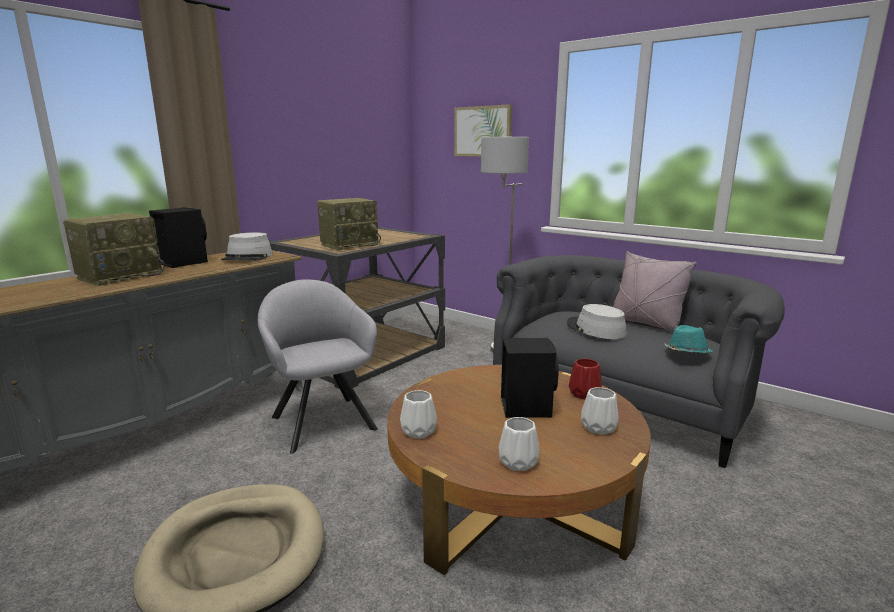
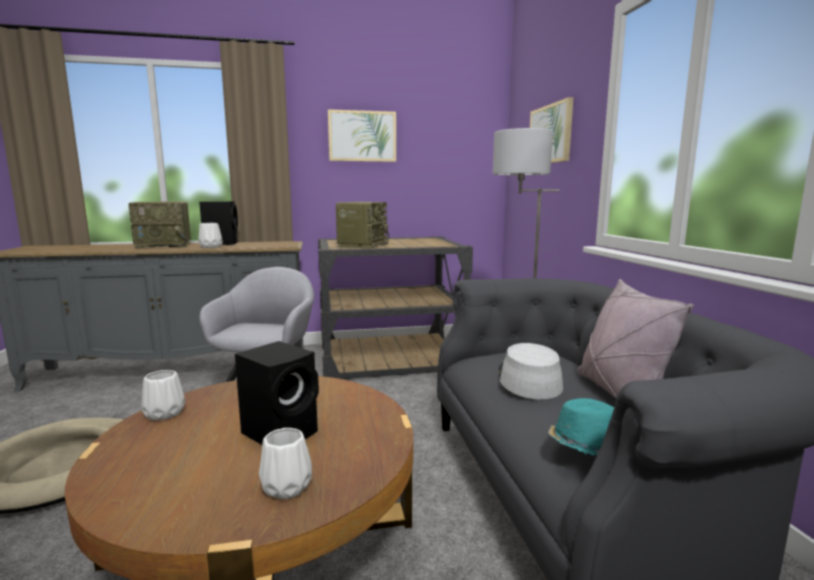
camera: 40 degrees right, 5 degrees down
grey hat [221,232,273,260] -> none
radio [317,198,381,250] -> radio turned 75 degrees counterclockwise [336,202,389,248]
white vase [499,417,540,471] -> white vase moved to [198,223,223,248]
red vase [569,359,602,399] -> none
none -> picture [328,109,396,162]

